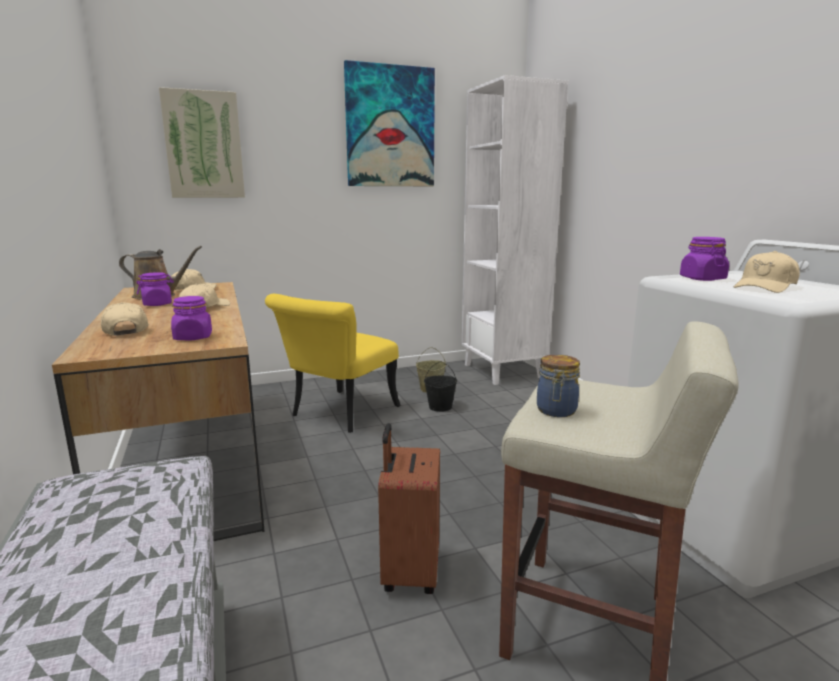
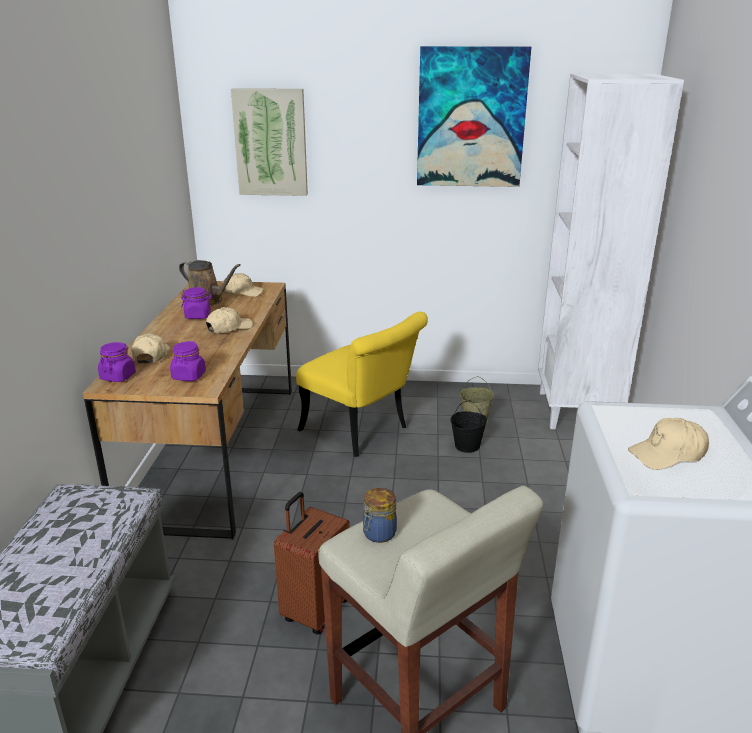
camera: 25 degrees right, 10 degrees up
yellow chair [265,294,401,433] -> yellow chair turned 105 degrees counterclockwise [296,312,428,457]
purple jar [680,237,729,281] -> purple jar moved to [98,342,136,382]

